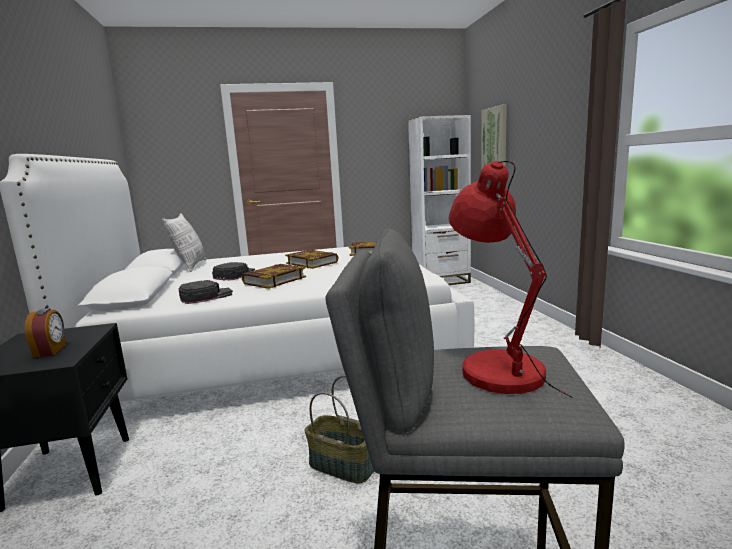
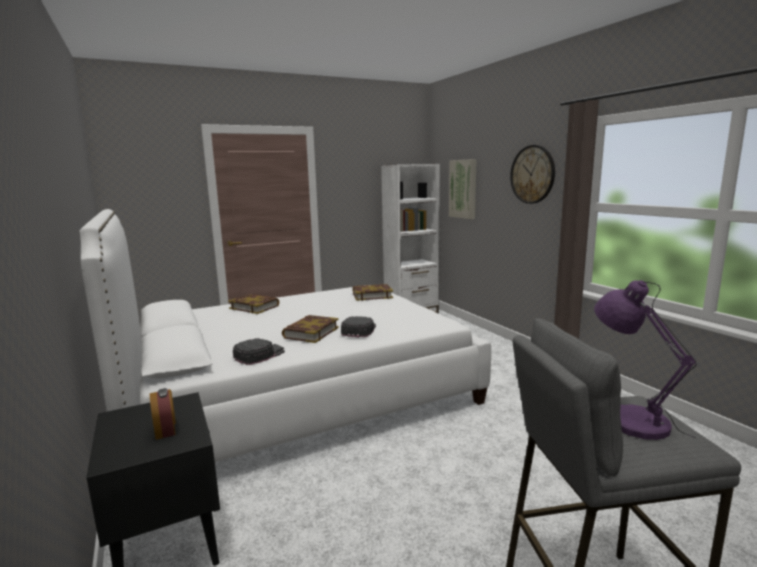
camera: 15 degrees left, 0 degrees up
pillow [162,213,206,272] -> none
black cap [212,262,255,281] -> black cap moved to [341,316,376,337]
book [285,250,339,269] -> book moved to [228,294,279,314]
basket [305,375,374,484] -> none
red table lamp [448,161,572,398] -> purple table lamp [594,280,696,440]
none -> wall clock [510,145,555,204]

